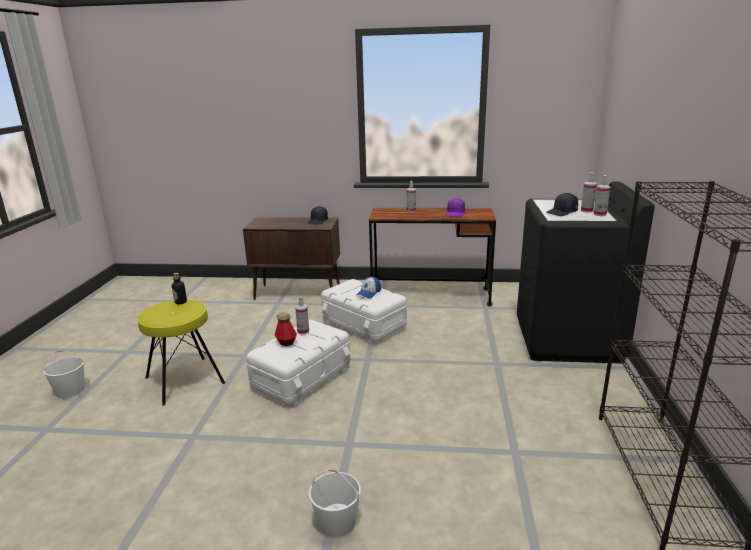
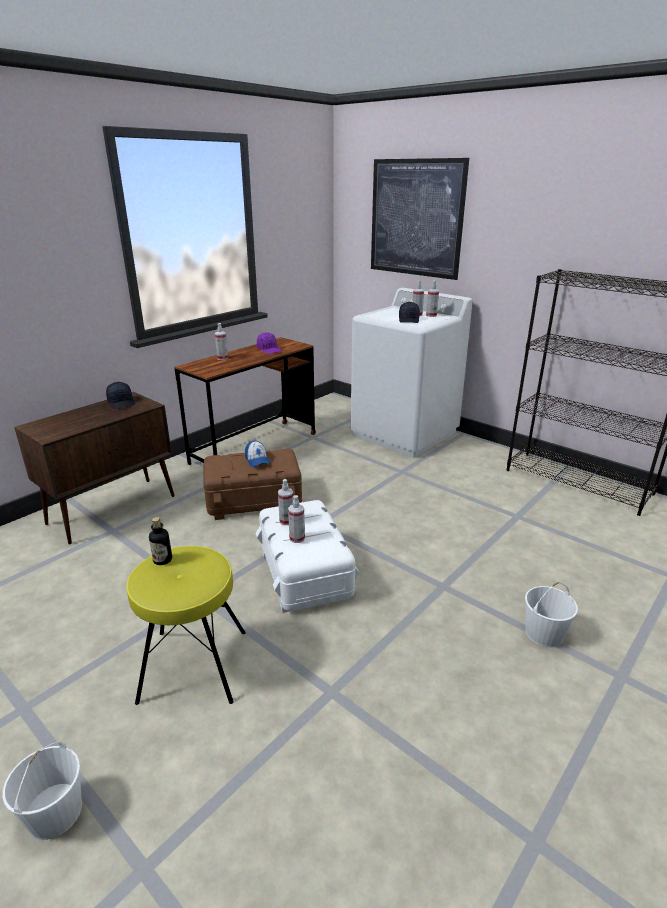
camera: 55 degrees left, 5 degrees up
bottle [275,312,297,346] -> spray bottle [288,495,305,543]
white storage box [321,279,407,345] -> brown storage box [204,449,302,520]
black washing machine [517,182,655,364] -> white washing machine [351,288,473,458]
none -> picture [371,158,469,280]

